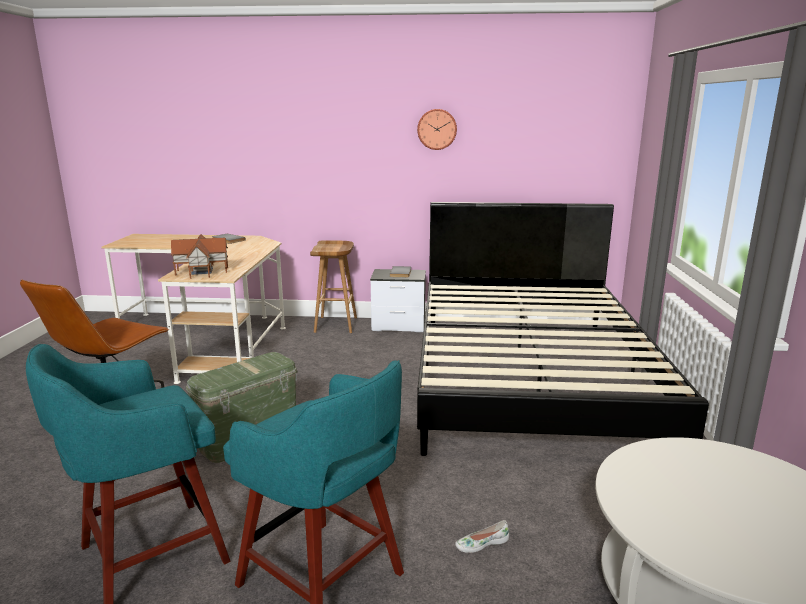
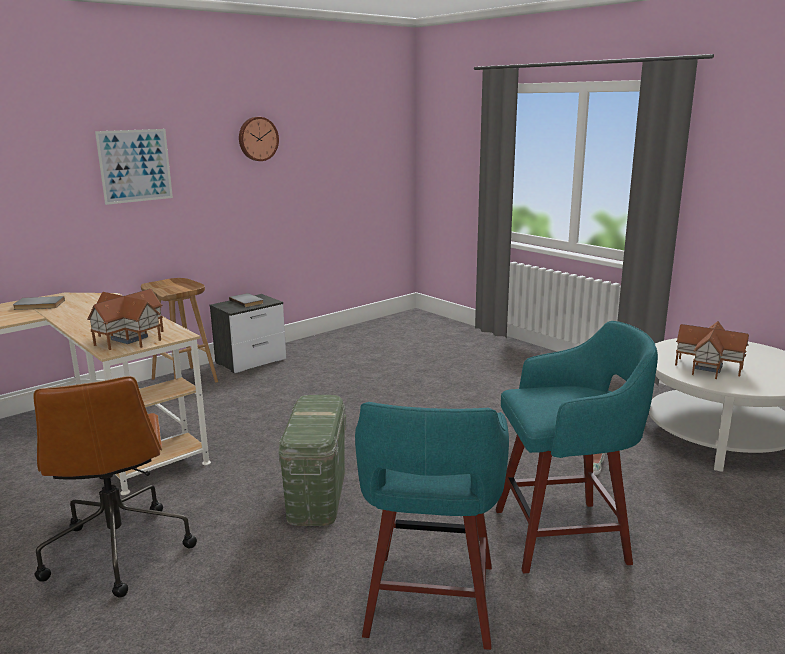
camera: 45 degrees left, 0 degrees up
black bed [417,202,709,456] -> none
none -> picture [95,129,173,205]
none -> toy house [675,321,749,379]

